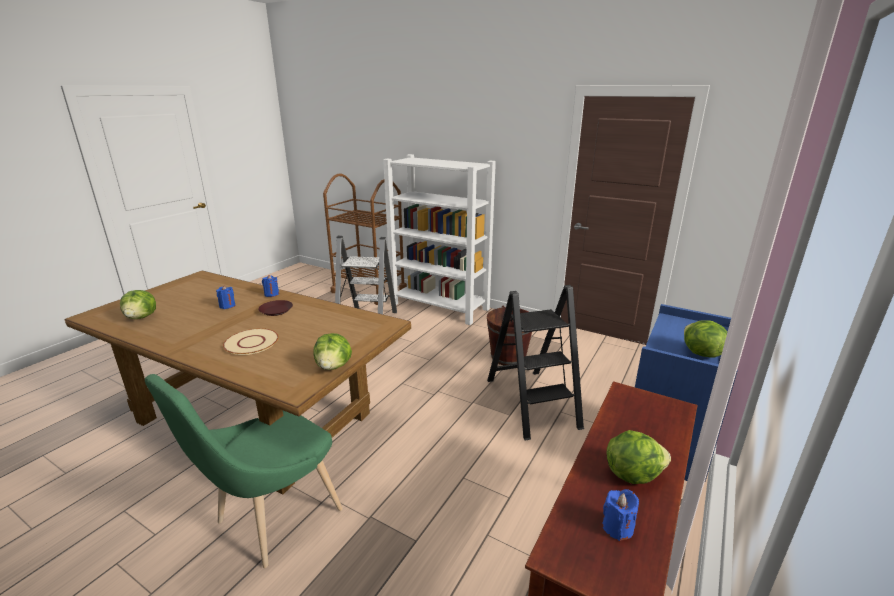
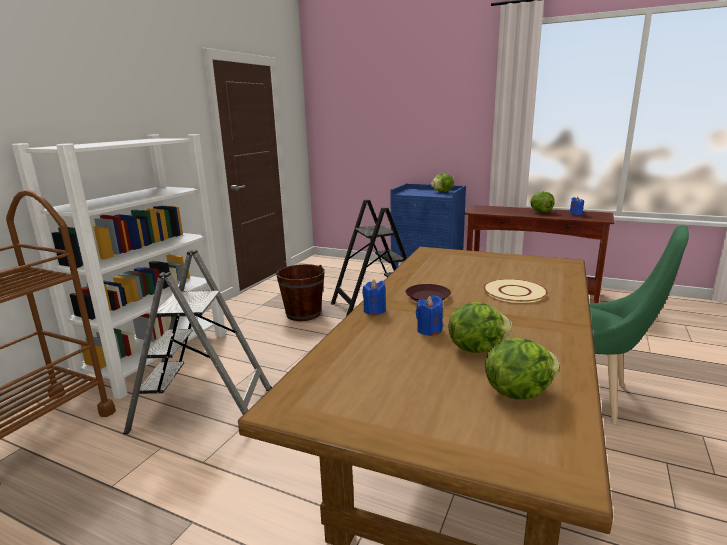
camera: 95 degrees left, 5 degrees down
lettuce [314,333,352,370] -> lettuce moved to [449,302,512,353]

